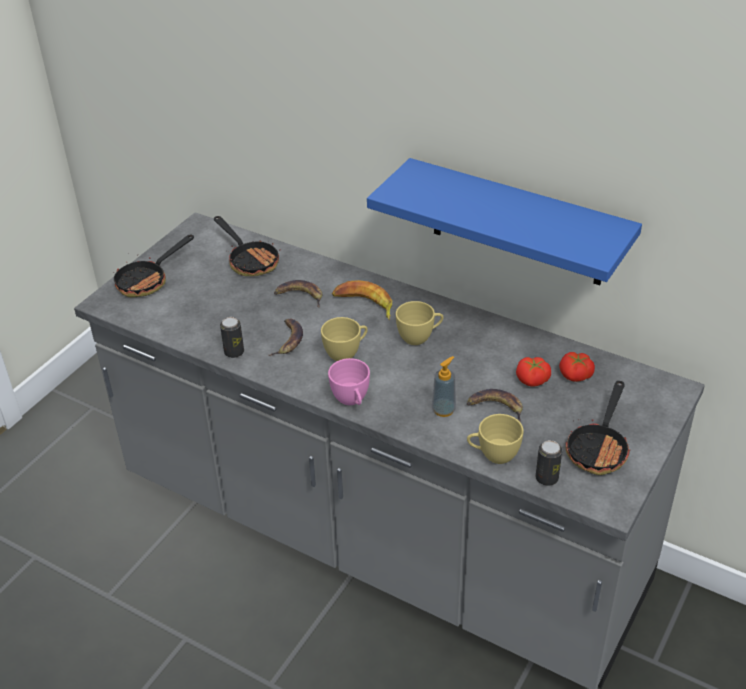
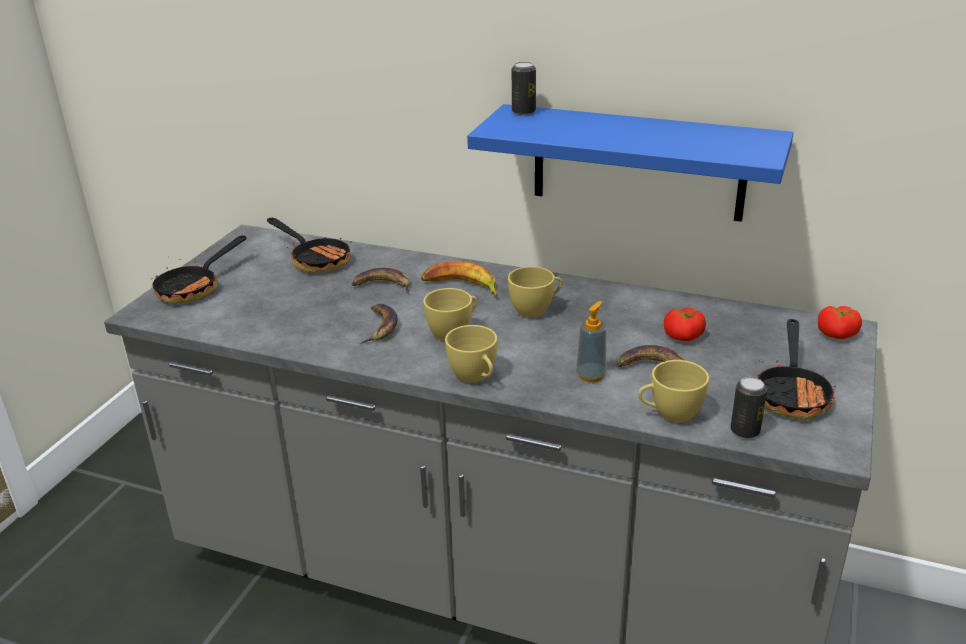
camera: 10 degrees left, 10 degrees down
can [220,317,244,358] -> can moved to [512,62,536,115]
pink cup [328,358,370,405] -> yellow cup [445,325,497,383]
tomato [559,352,595,382] -> tomato moved to [818,306,862,339]

